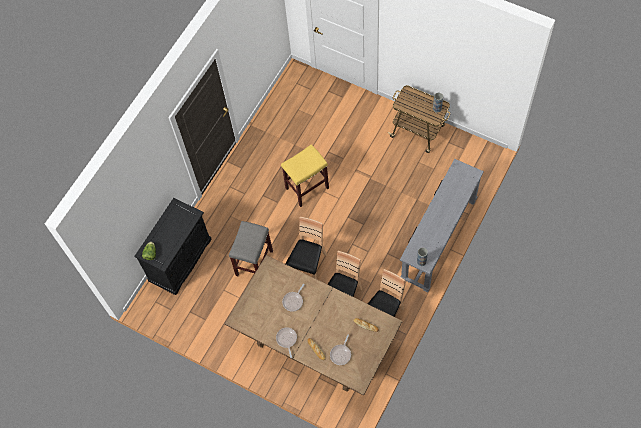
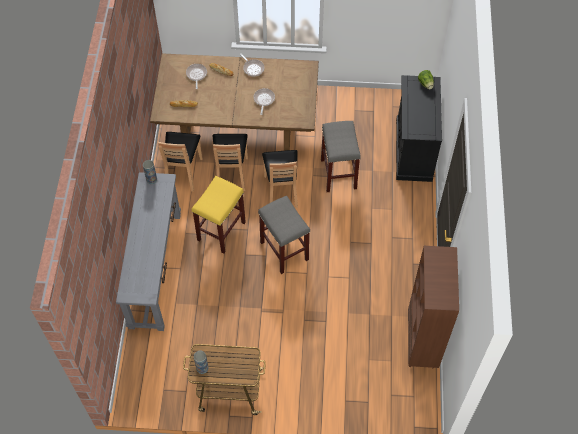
camera: 150 degrees right, 5 degrees down
yellow stool [281,144,329,207] -> yellow stool moved to [192,176,246,254]
none -> grey stool [258,196,310,274]
none -> brown bookcase [408,246,459,369]

